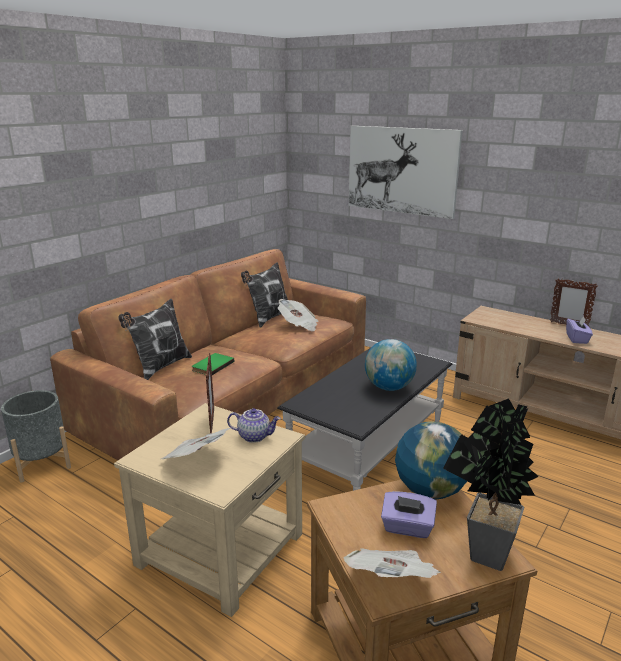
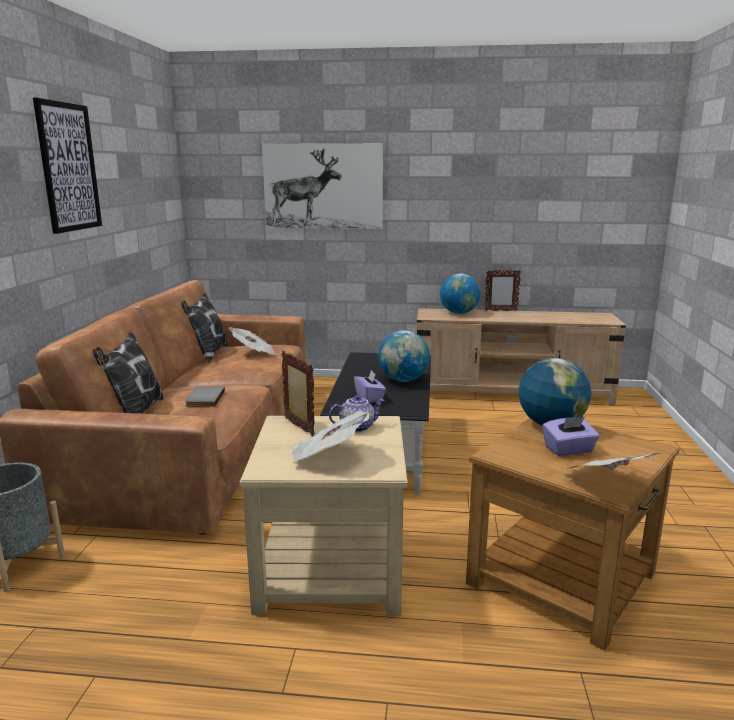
camera: 30 degrees left, 5 degrees down
green book [192,353,234,375] -> grey book [185,386,225,407]
potted plant [443,398,539,571] -> none
purple tissue box [566,316,593,344] -> purple tissue box moved to [354,370,386,403]
none -> picture [33,98,102,234]
none -> globe [440,273,480,314]

